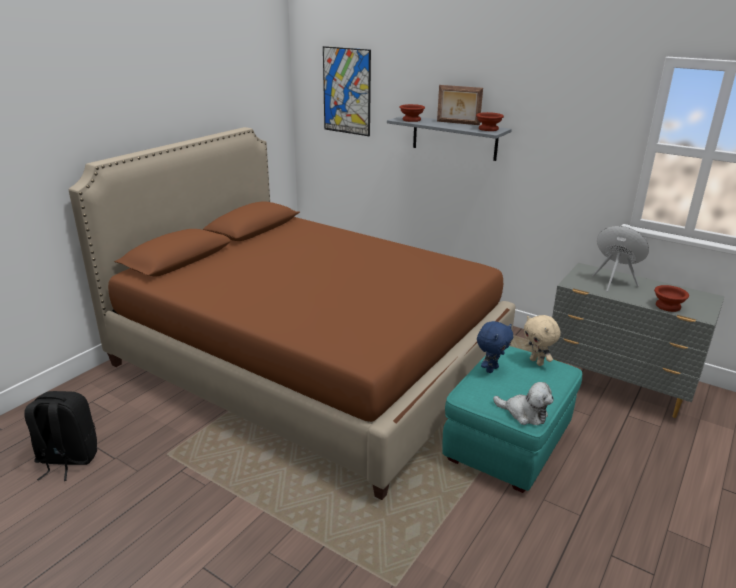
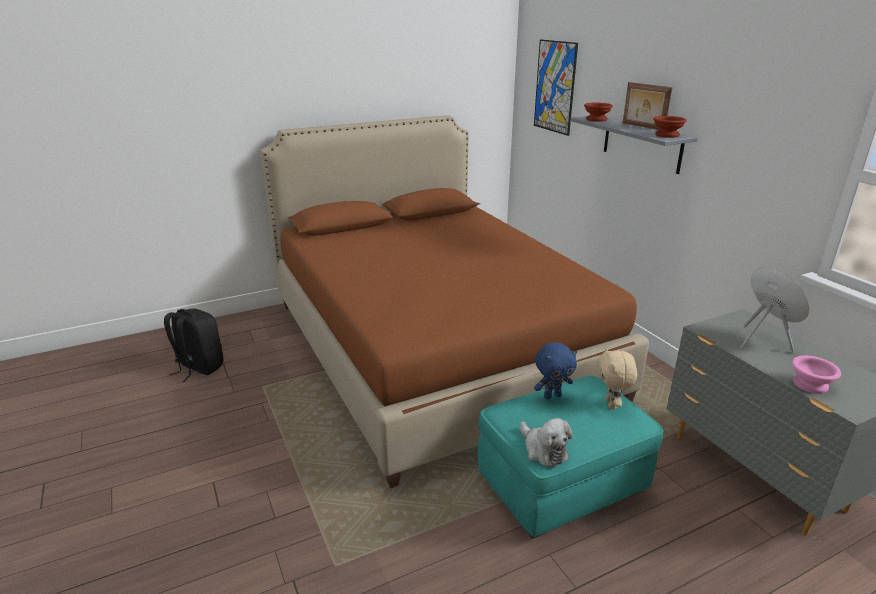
camera: 30 degrees right, 0 degrees up
brown bowl [654,285,689,312] -> pink bowl [792,355,841,394]

